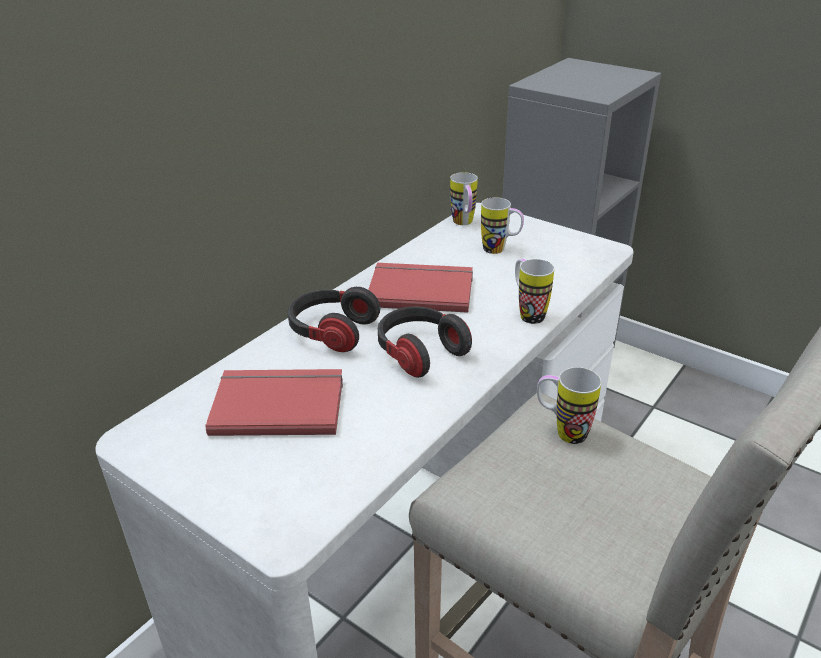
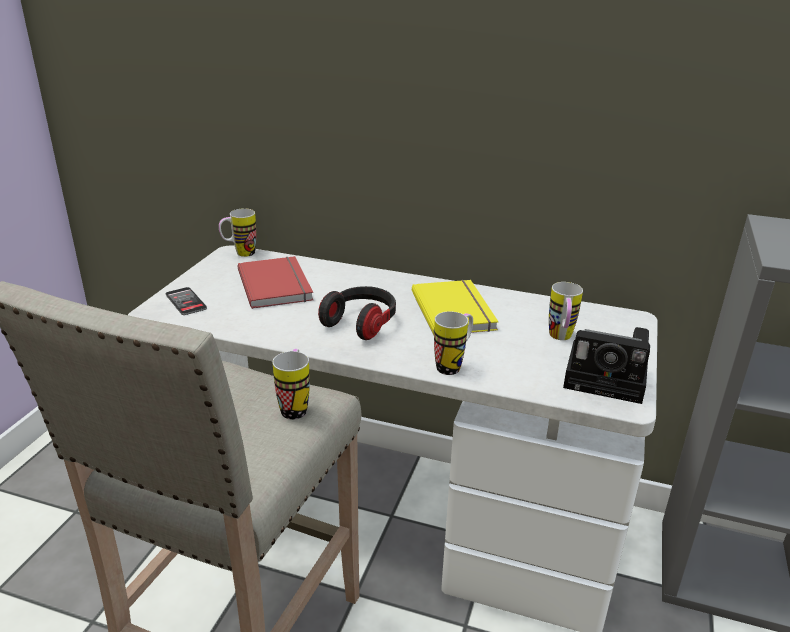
camera: 70 degrees right, 5 degrees down
headphones [287,287,380,352] -> none
red book [368,263,473,313] -> yellow book [412,280,499,335]
mug [450,172,478,225] -> mug moved to [219,208,256,257]
none -> phone [165,287,207,315]
none -> camera [563,327,650,404]

